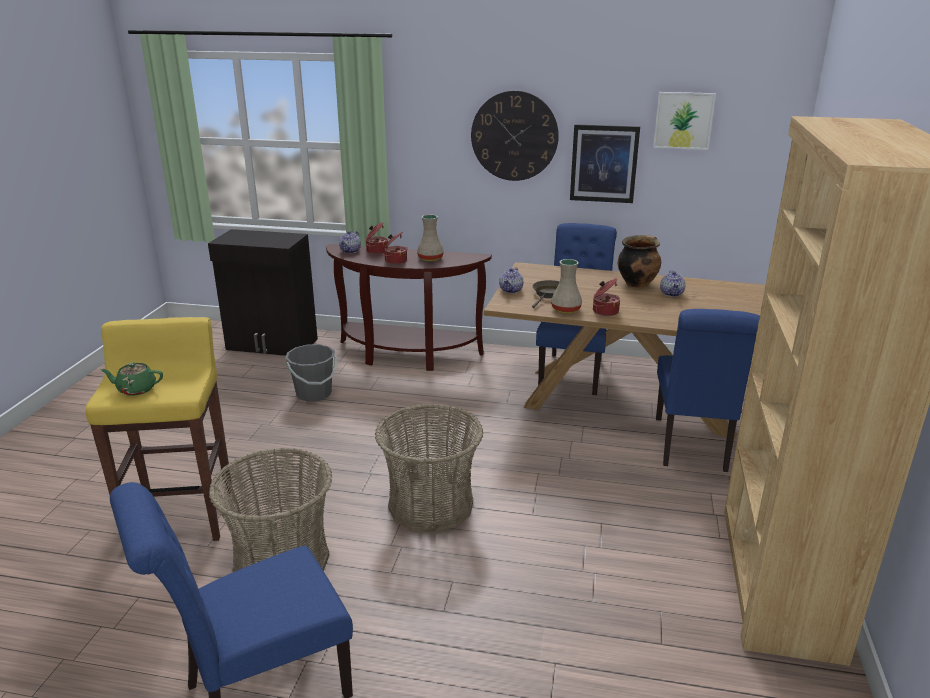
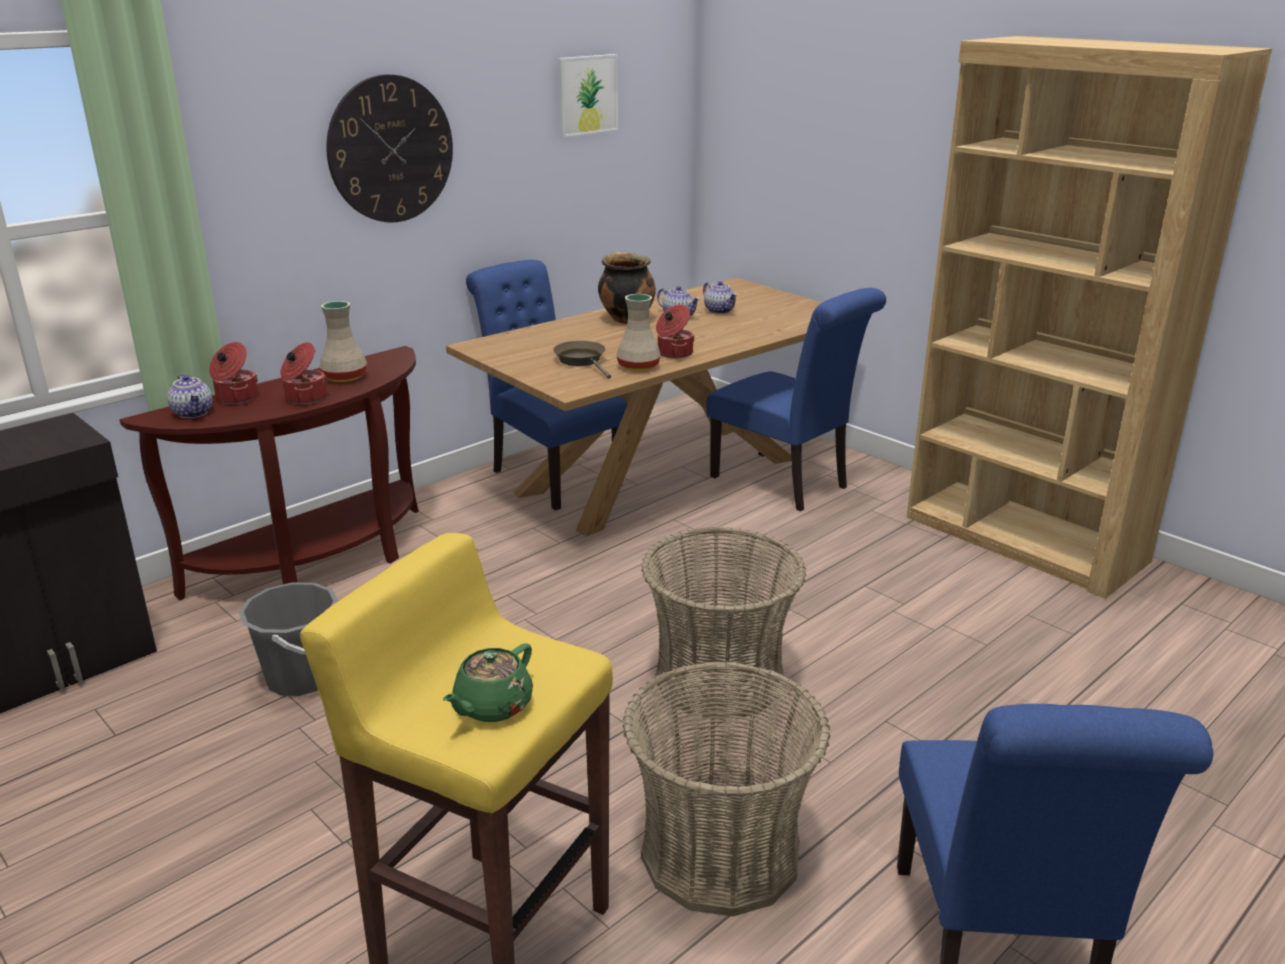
camera: 55 degrees left, 0 degrees up
teapot [499,267,523,293] -> teapot moved to [703,281,737,314]
picture [570,124,640,203] -> none

